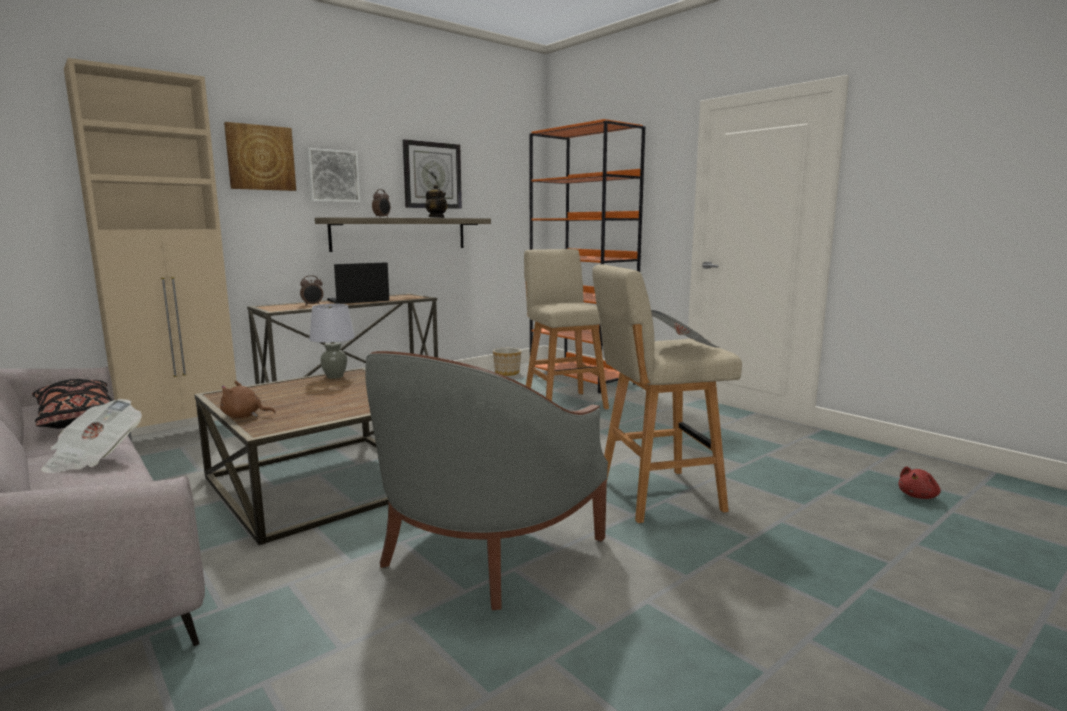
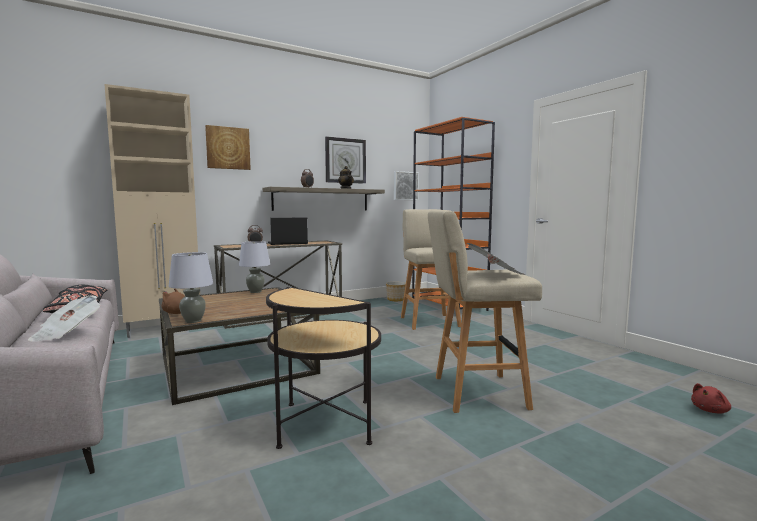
camera: 10 degrees right, 5 degrees down
picture [307,148,360,202] -> picture moved to [394,171,419,200]
grey armchair [365,351,608,610] -> side table [266,287,381,449]
none -> grey table lamp [169,252,213,323]

